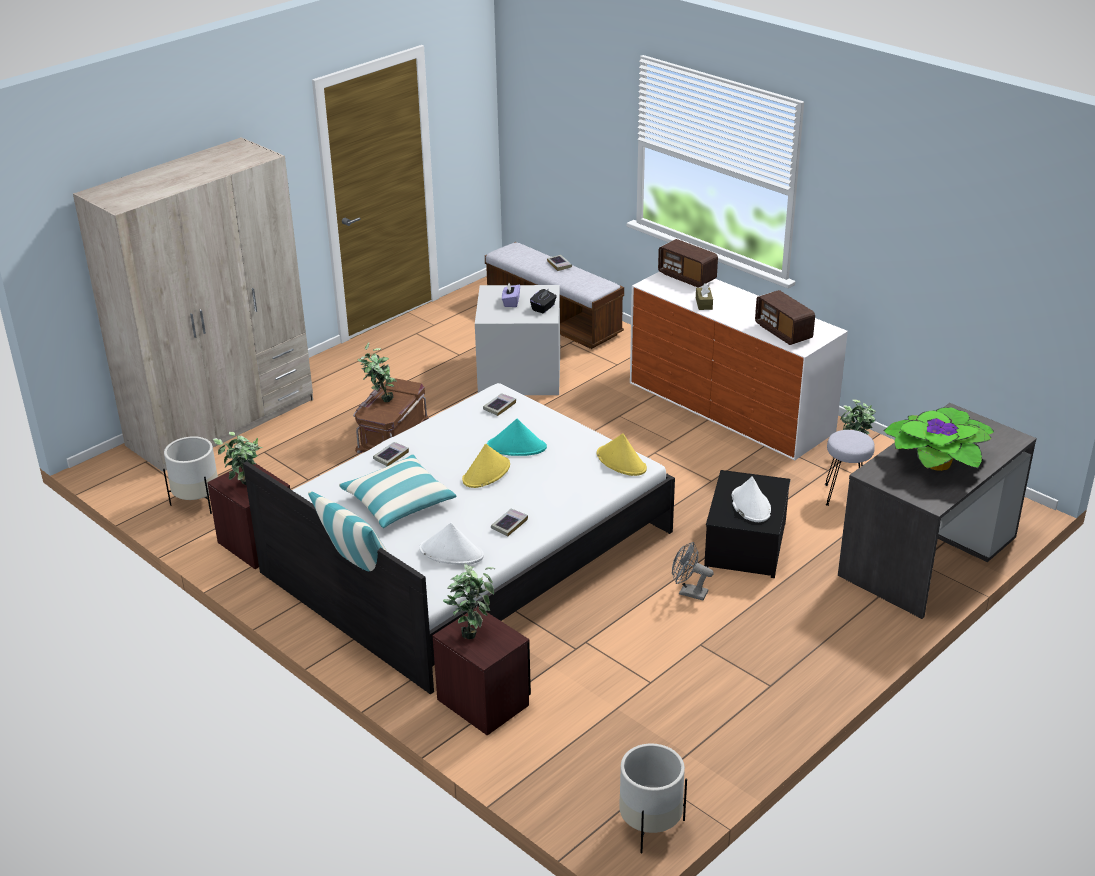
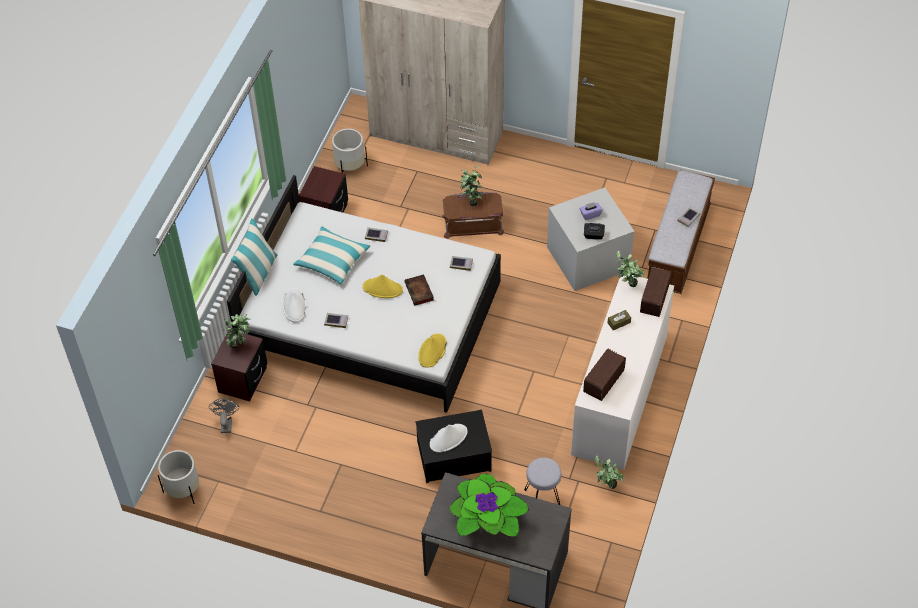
camera: 65 degrees right, 20 degrees up
potted plant [213,432,263,485] -> potted plant moved to [617,251,644,287]
turquoise hat [487,419,547,456] -> book [404,274,434,306]
grey fan [672,542,714,600] -> grey fan moved to [209,398,239,433]

